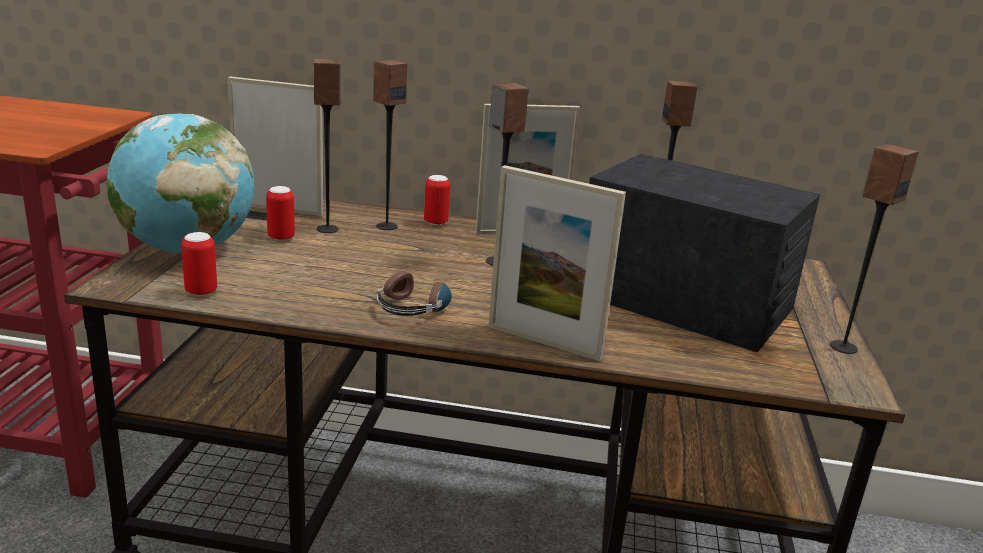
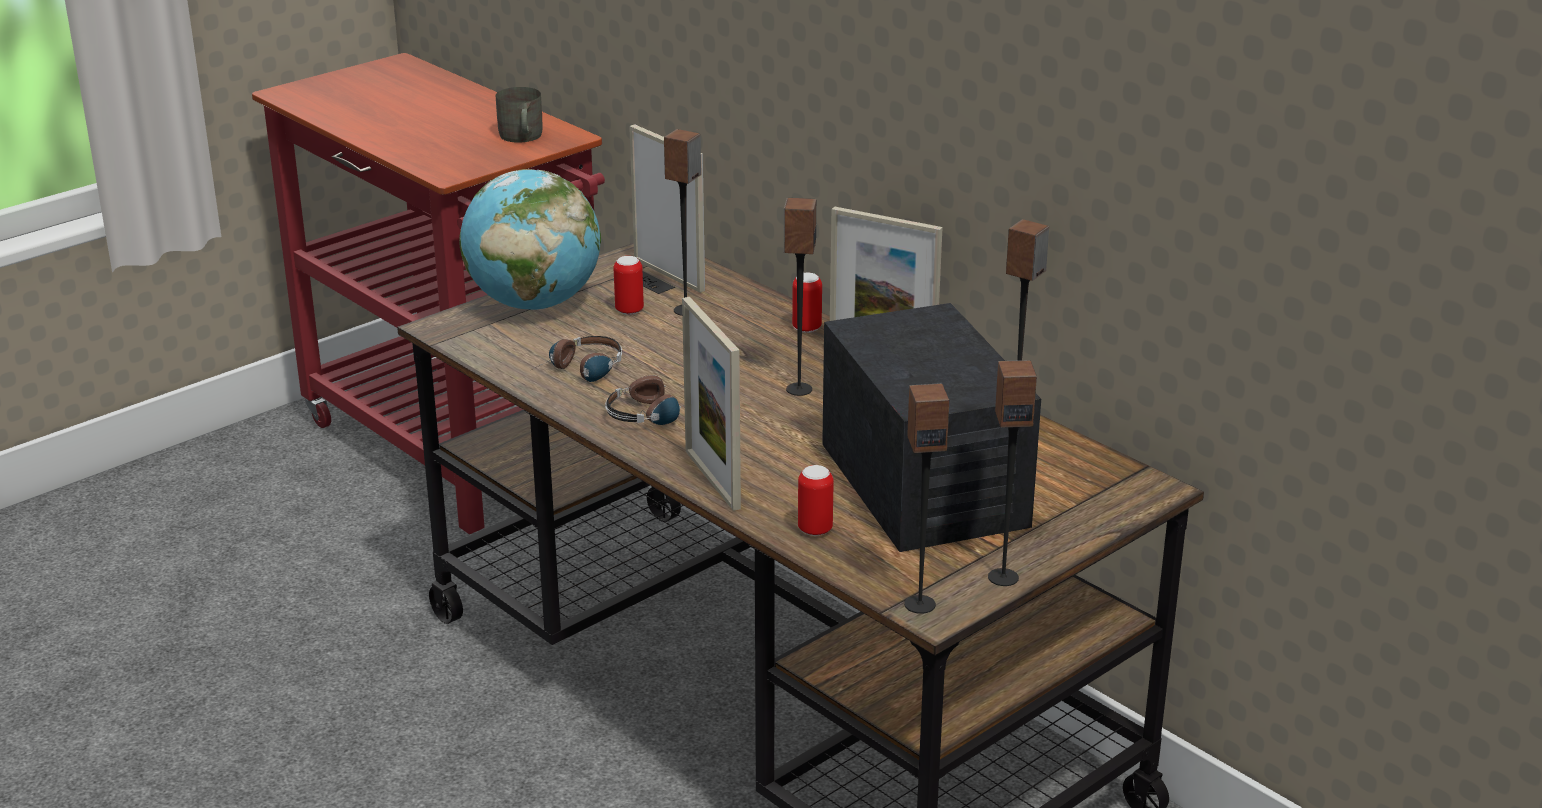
camera: 40 degrees right, 5 degrees up
can [181,232,217,296] -> can moved to [798,465,834,536]
speaker [373,59,407,230] -> speaker moved to [904,383,949,614]
none -> grey mug [496,87,543,143]
none -> headphones [530,336,622,382]

